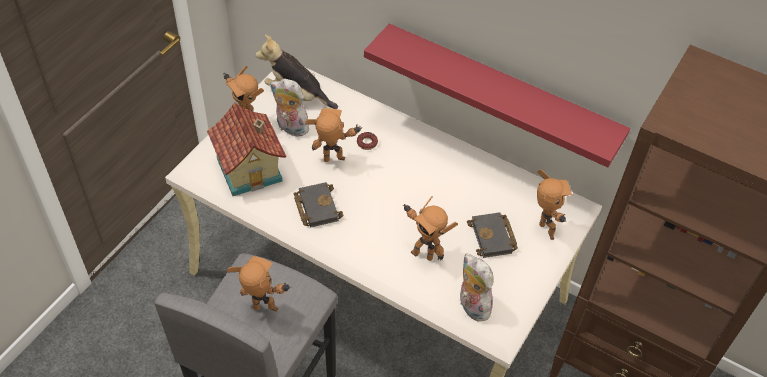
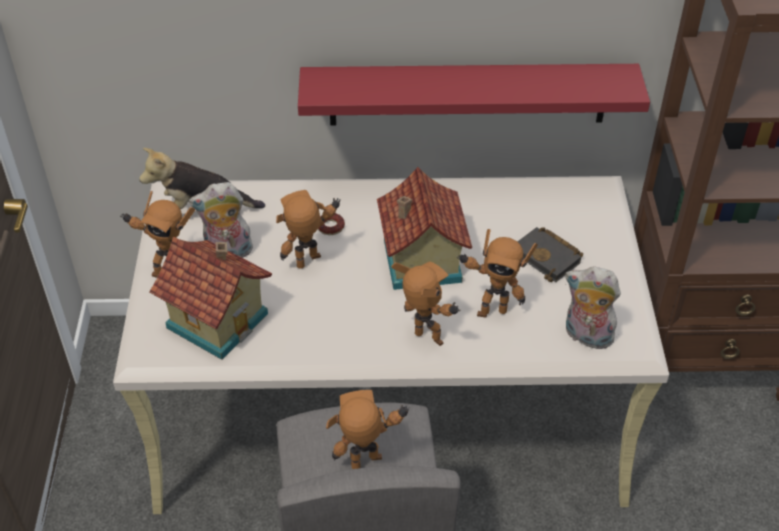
camera: 30 degrees left, 5 degrees down
black book [294,182,344,228] -> none
toy robot [537,169,572,240] -> toy robot moved to [391,261,461,346]
none -> toy house [377,167,472,290]

